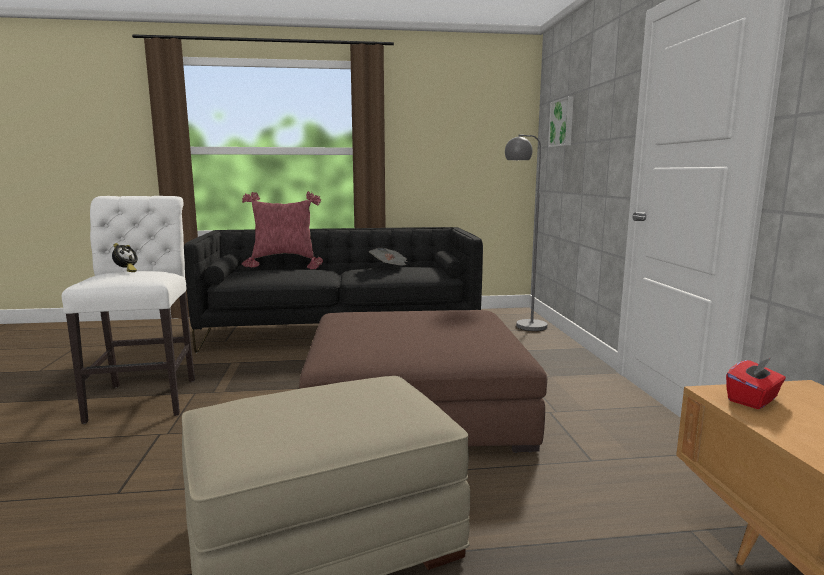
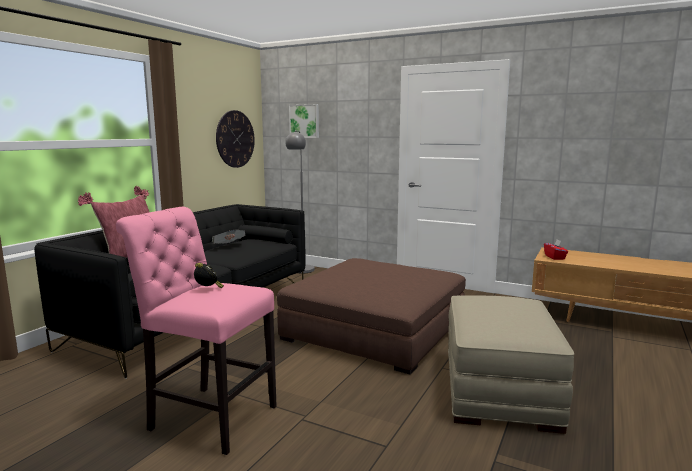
camera: 55 degrees left, 0 degrees up
white stool [62,196,195,424] -> pink stool [116,207,276,455]
none -> wall clock [216,110,255,168]

